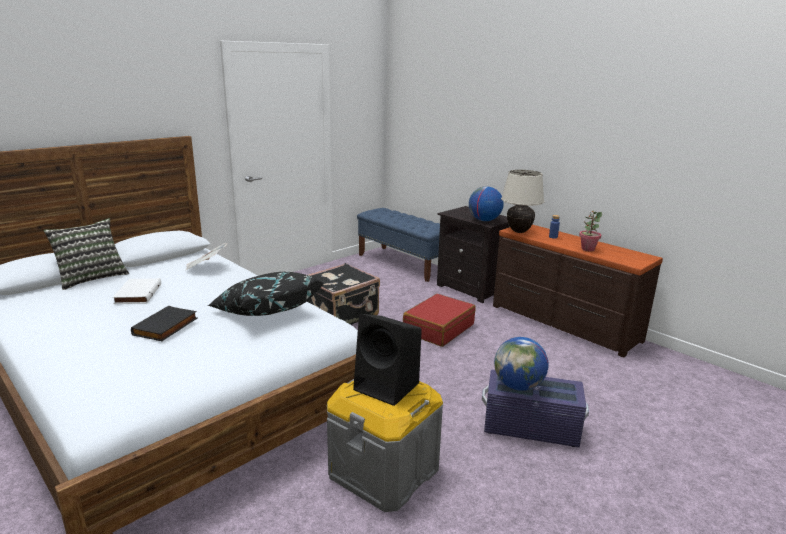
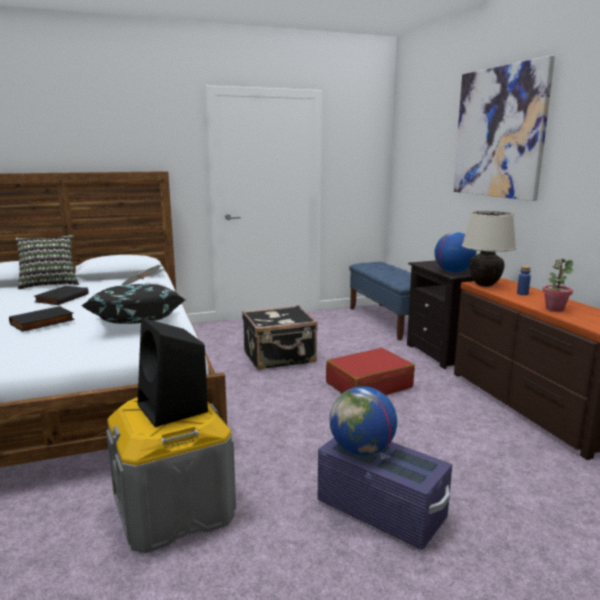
camera: 25 degrees right, 5 degrees down
white book [113,278,161,304] -> black book [34,286,89,305]
none -> picture [453,55,555,201]

